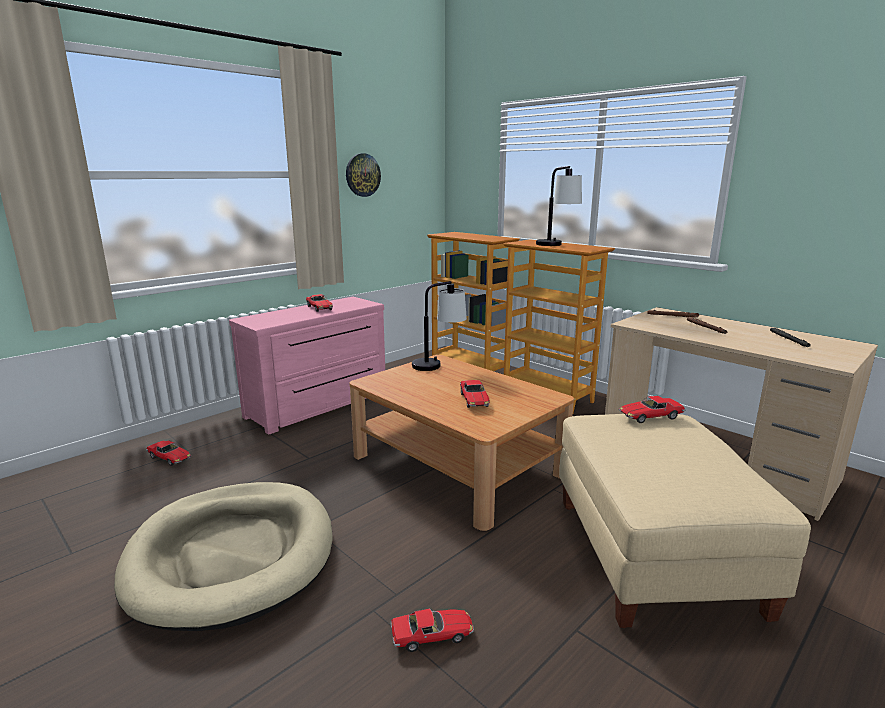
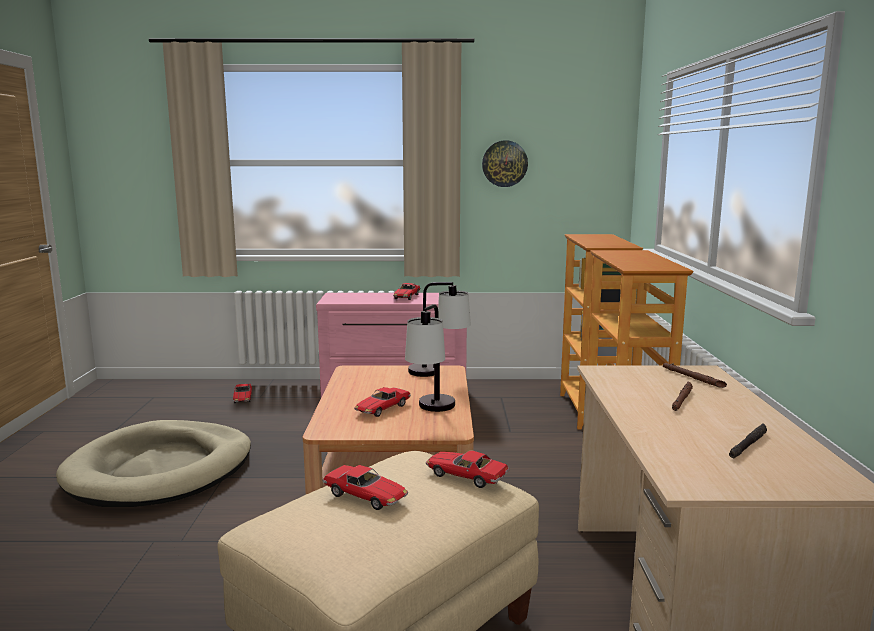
camera: 45 degrees right, 5 degrees down
toy car [390,609,474,652] -> toy car moved to [323,465,408,510]
table lamp [536,166,582,246] -> table lamp moved to [405,304,455,412]

